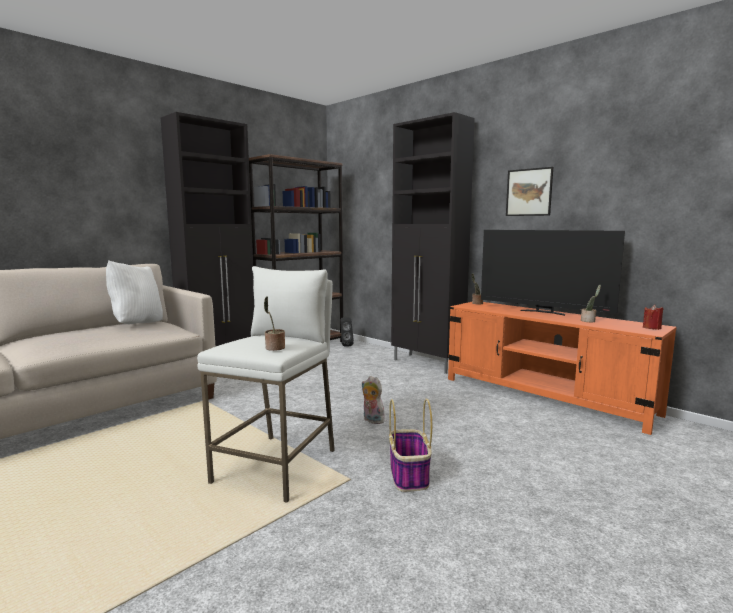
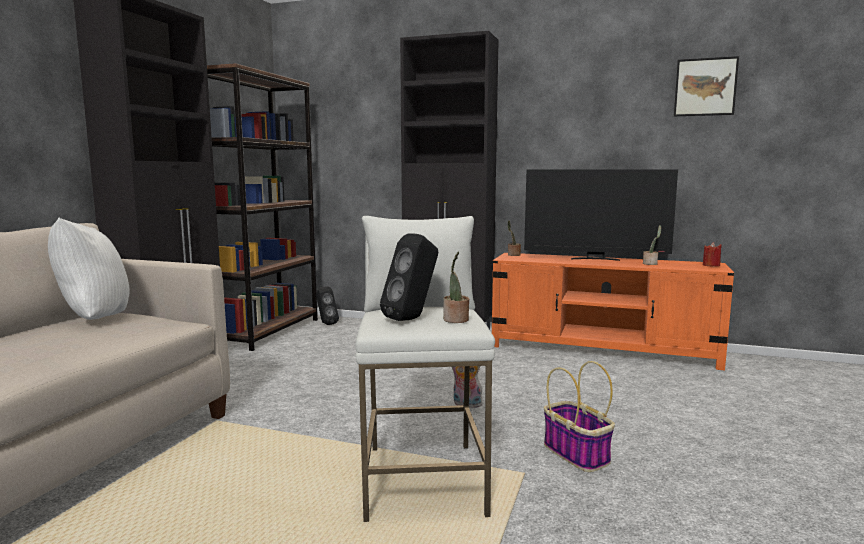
camera: 25 degrees left, 0 degrees up
picture [506,167,553,216] -> picture moved to [674,56,739,116]
none -> black speaker [380,233,438,321]

